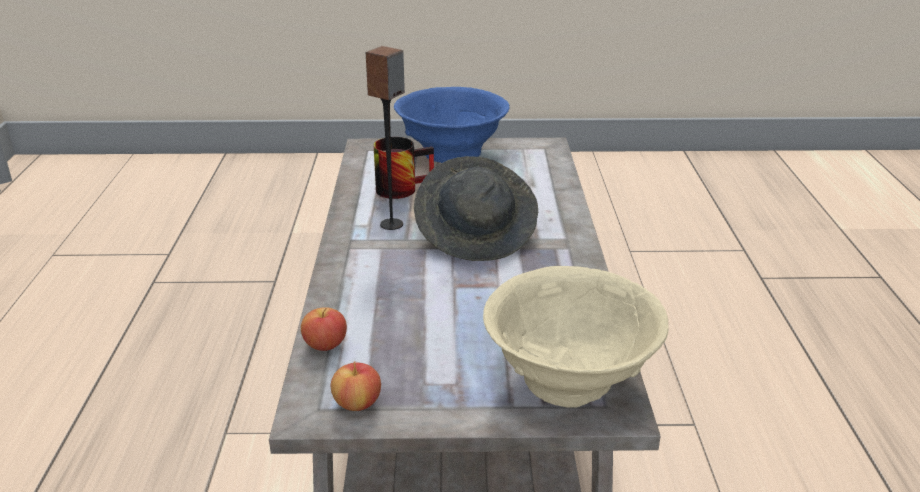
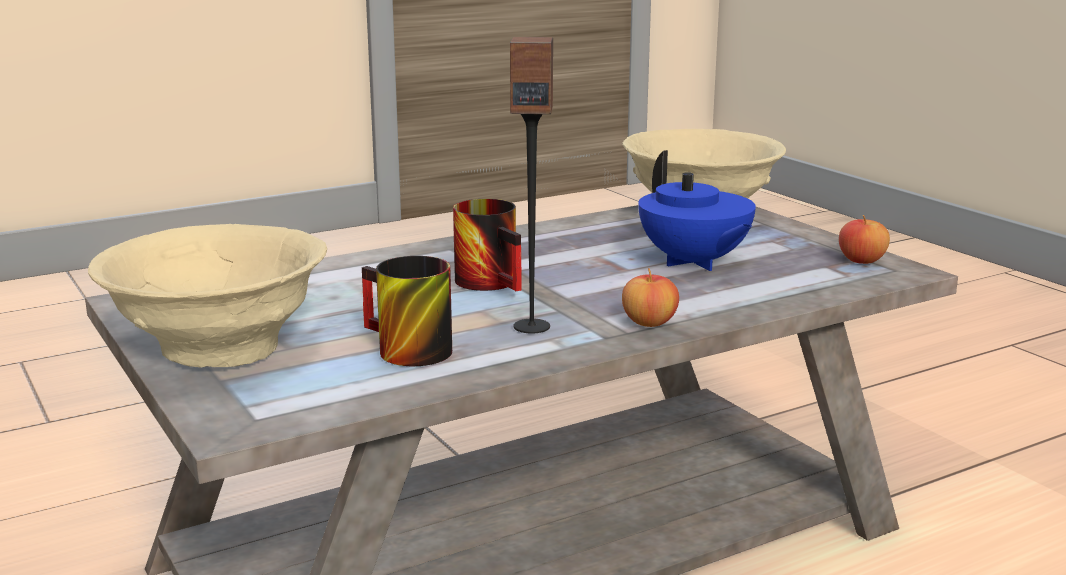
camera: 120 degrees left, 10 degrees down
apple [301,307,347,351] -> apple moved to [622,268,679,327]
blue bowl [394,87,510,163] -> beige bowl [88,224,327,368]
grey hat [414,156,538,261] -> mug [453,199,522,291]
none -> blue teapot [638,150,756,271]

